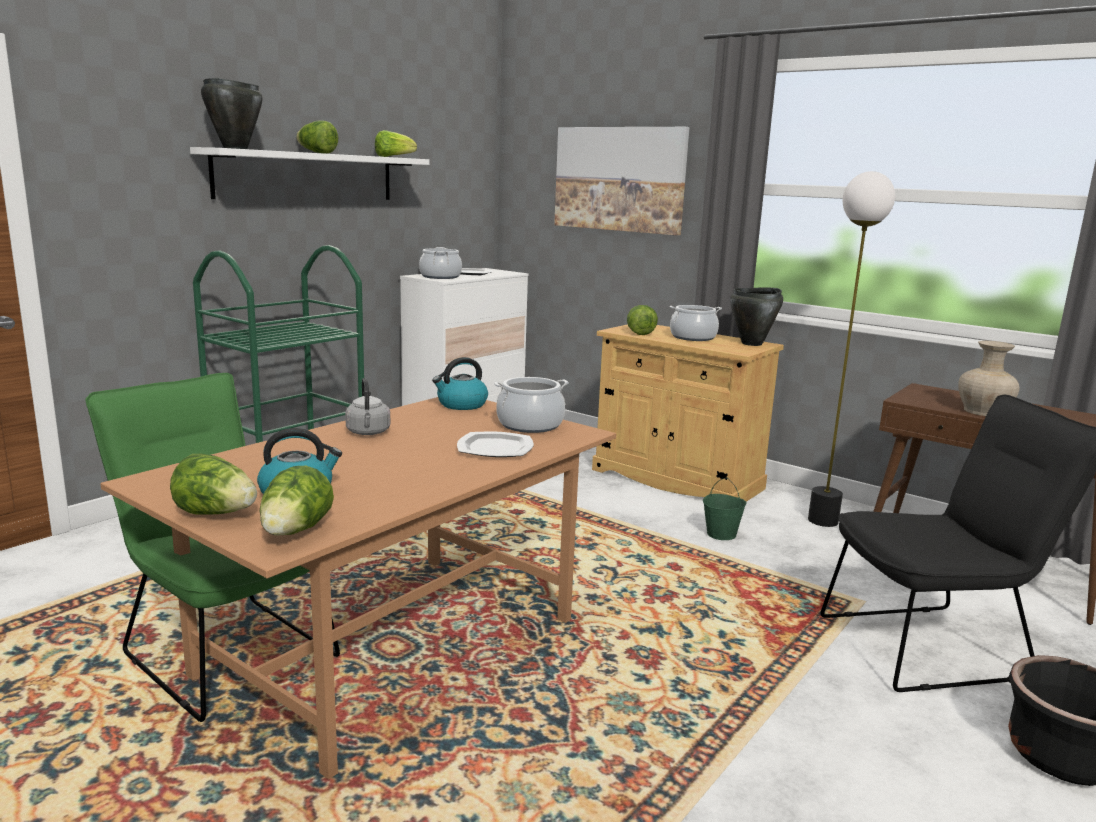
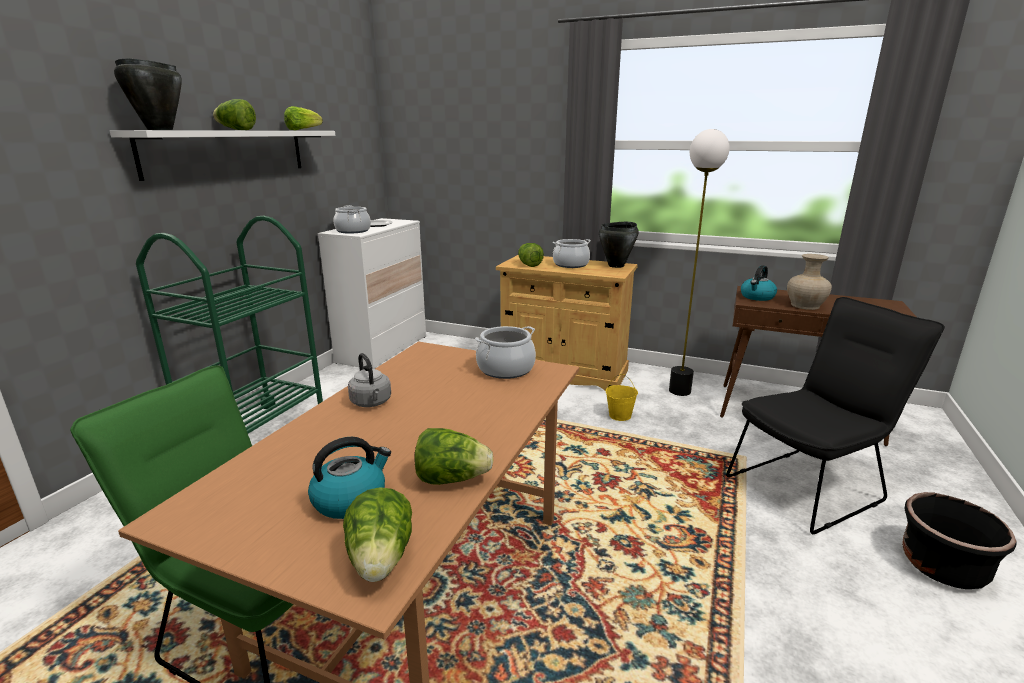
camera: 15 degrees left, 5 degrees up
lettuce [170,454,257,515] -> lettuce moved to [414,428,493,485]
kettle [432,357,488,410] -> kettle moved to [741,265,777,301]
plate [457,432,534,457] -> none
picture [554,127,690,235] -> none
green bucket [703,478,747,540] -> yellow bucket [606,374,638,421]

